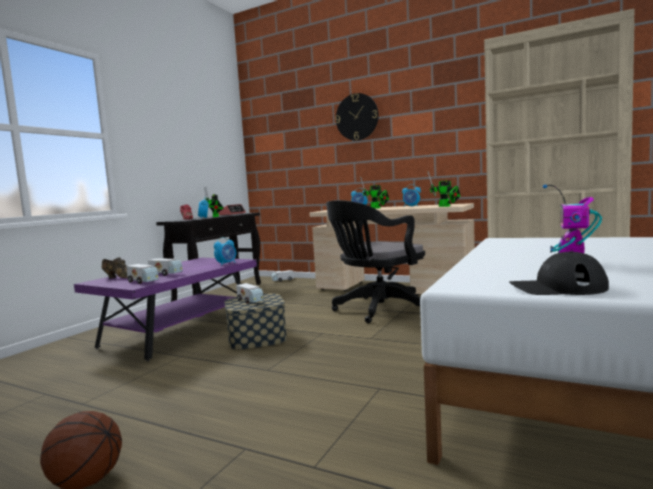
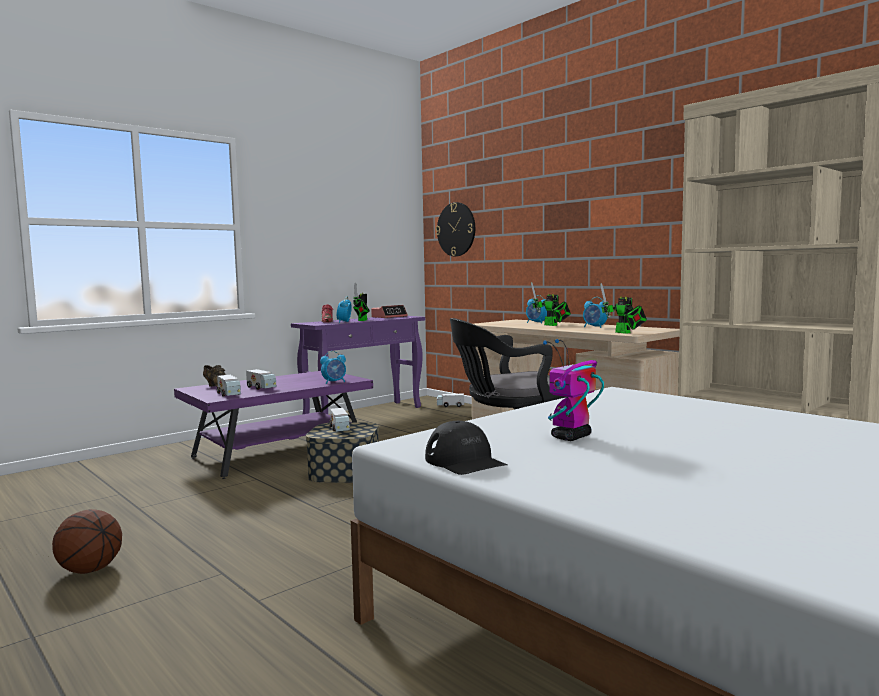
camera: 20 degrees right, 0 degrees up
black console table [156,213,261,302] -> purple console table [291,316,425,414]
wall clock [335,93,379,141] -> wall clock moved to [436,202,475,256]
black cap [509,251,609,295] -> black cap turned 150 degrees counterclockwise [425,421,508,475]

